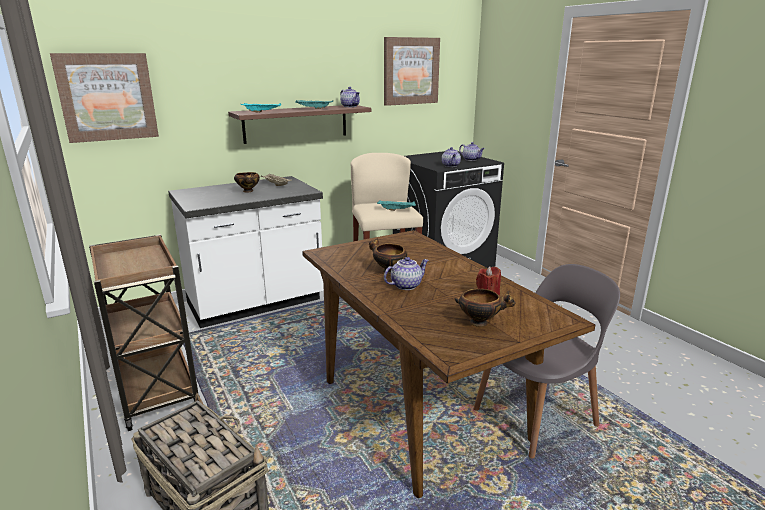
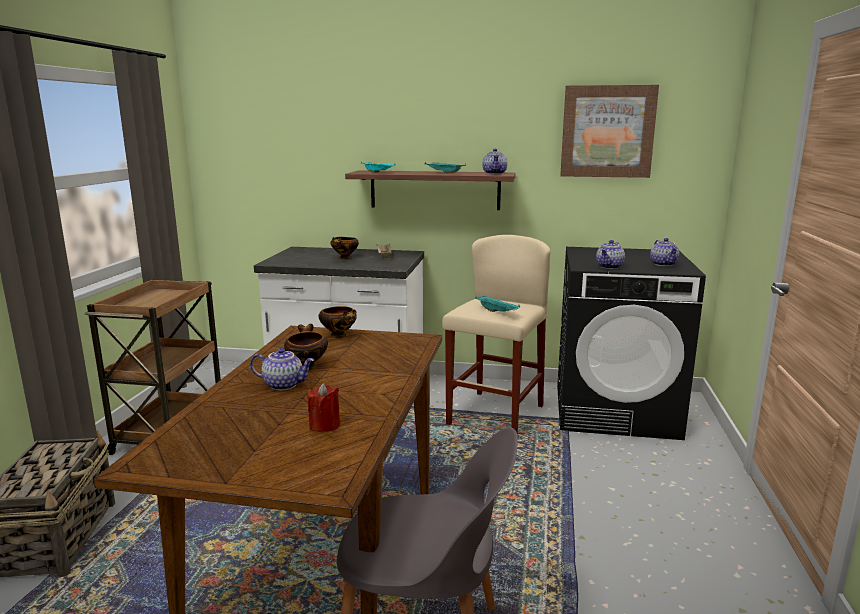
camera: 40 degrees right, 5 degrees down
picture [50,53,159,143] -> none
bowl [455,289,516,327] -> bowl moved to [319,306,357,338]

